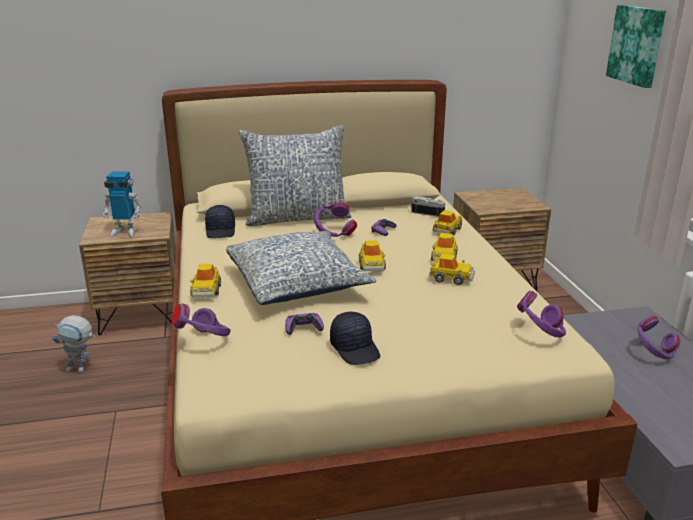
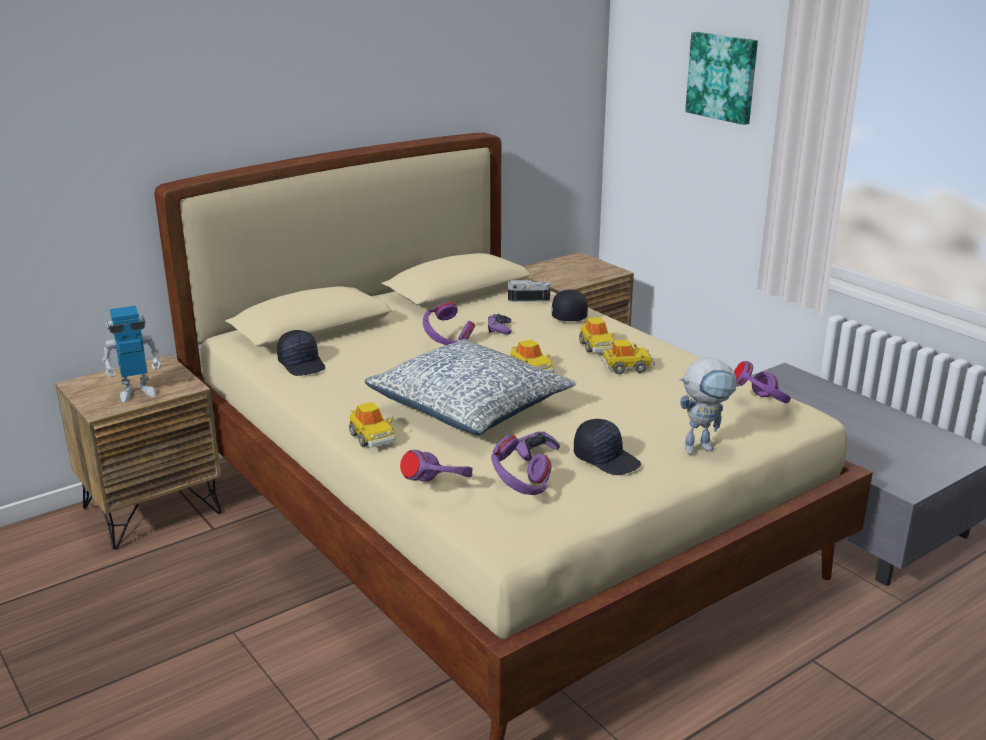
camera: 25 degrees left, 0 degrees up
toy robot [52,315,95,373] -> toy robot moved to [679,358,739,454]
pillow [239,125,352,226] -> none
toy car [433,211,462,235] -> black cap [552,289,588,321]
purple headphones [637,315,680,359] -> purple headphones moved to [491,435,551,495]

